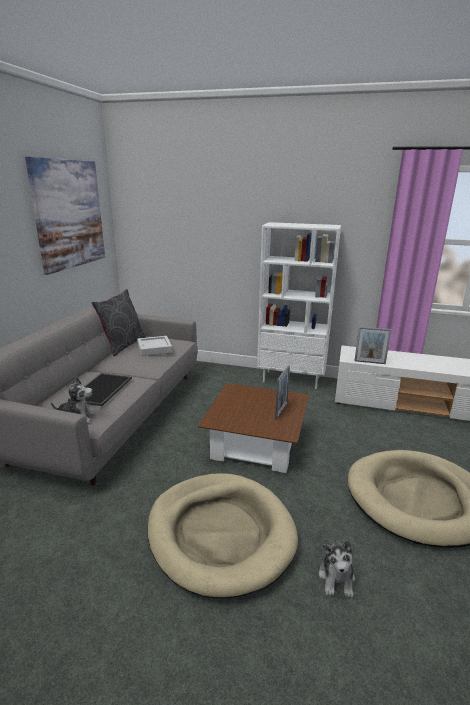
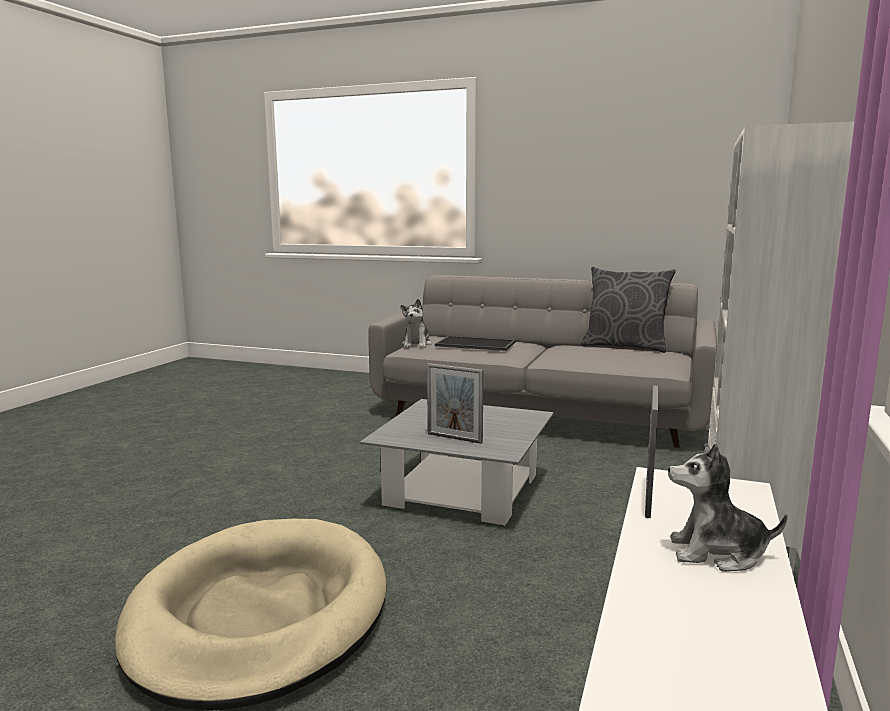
camera: 95 degrees right, 10 degrees down
picture [25,157,105,275] -> none
grey tray [137,336,172,356] -> none
beige dog bed [147,473,298,598] -> none
brown coffee table [198,383,309,473] -> grey coffee table [360,399,554,526]
plush toy [319,538,355,598] -> plush toy moved to [668,443,787,572]

